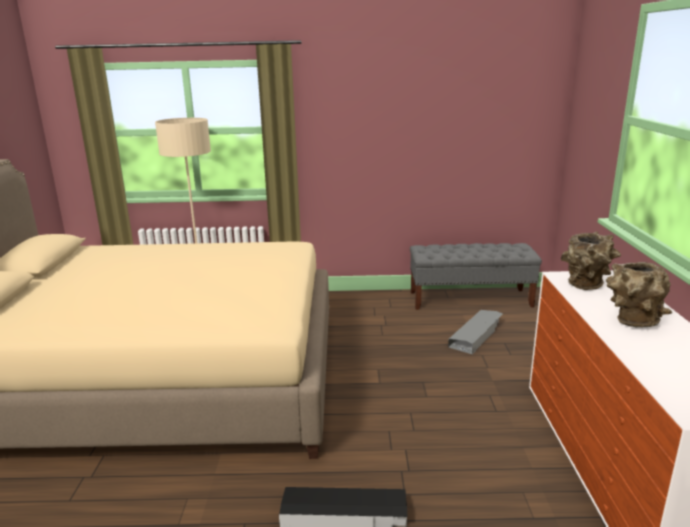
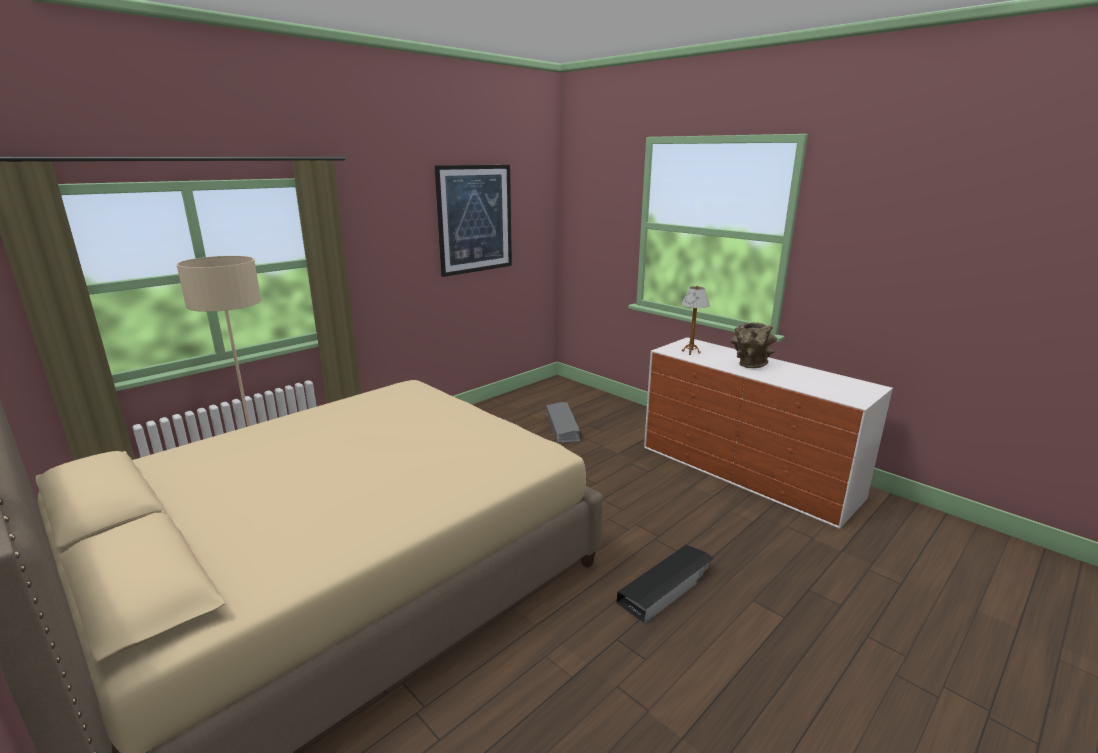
camera: 45 degrees left, 0 degrees up
grey bench [410,243,542,310] -> none
brown vase [561,232,621,290] -> table lamp [682,286,710,355]
none -> picture [434,165,512,277]

